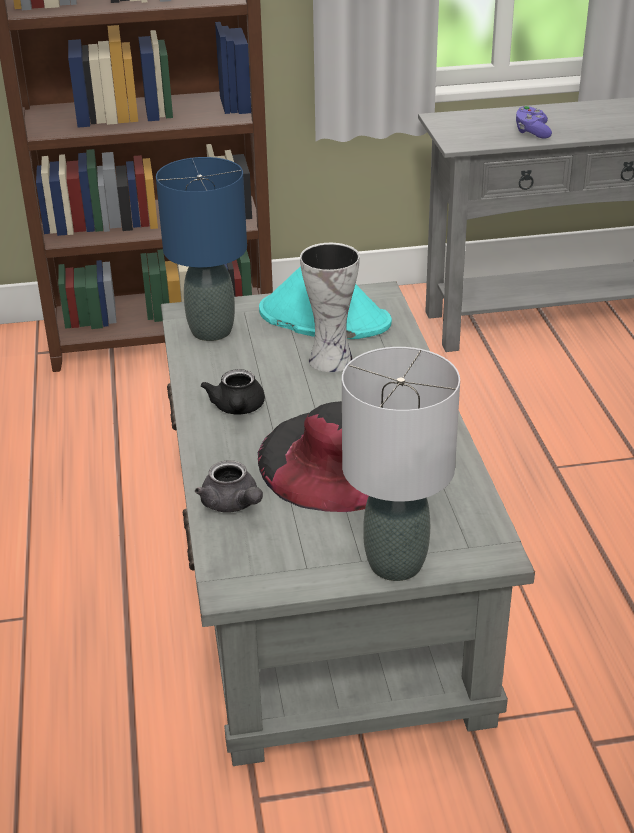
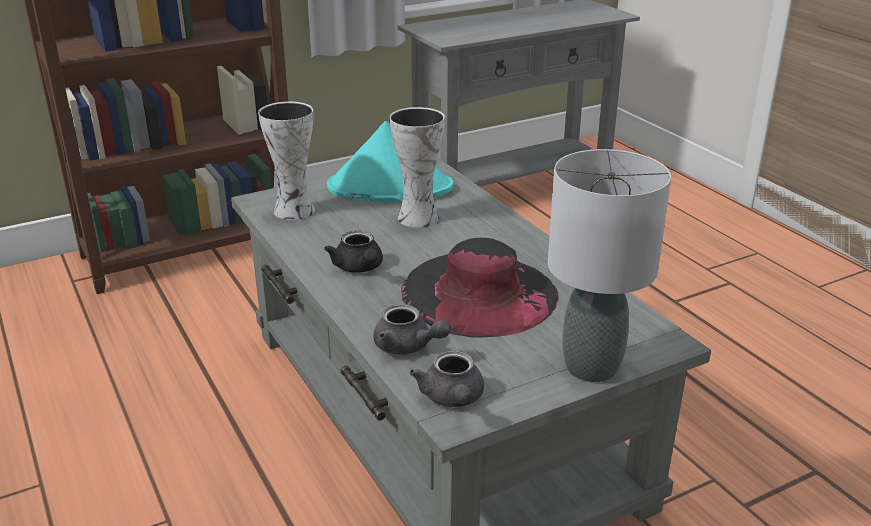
camera: 20 degrees left, 5 degrees down
blue table lamp [156,157,247,341] -> vase [258,102,315,220]
purple game controller [516,105,552,139] -> none
none -> grey teapot [410,351,484,407]

